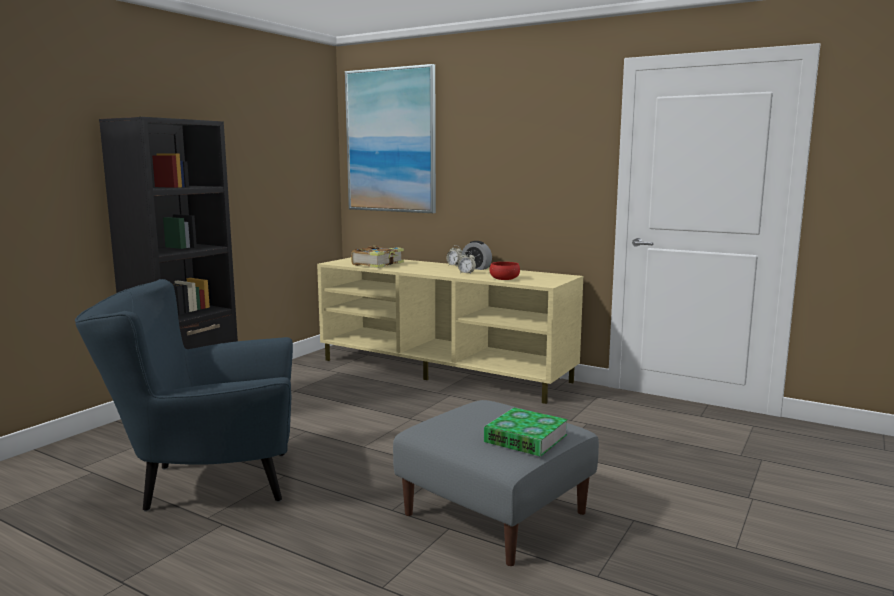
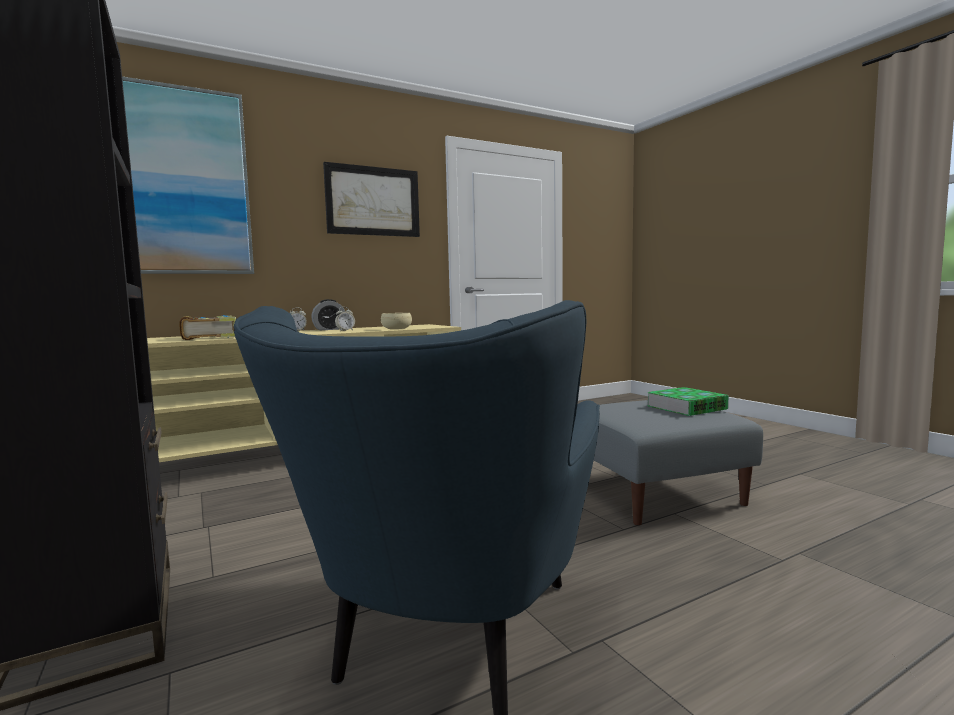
camera: 60 degrees left, 5 degrees down
red bowl [489,262,520,280] -> beige bowl [381,313,412,329]
none -> picture [323,162,420,237]

